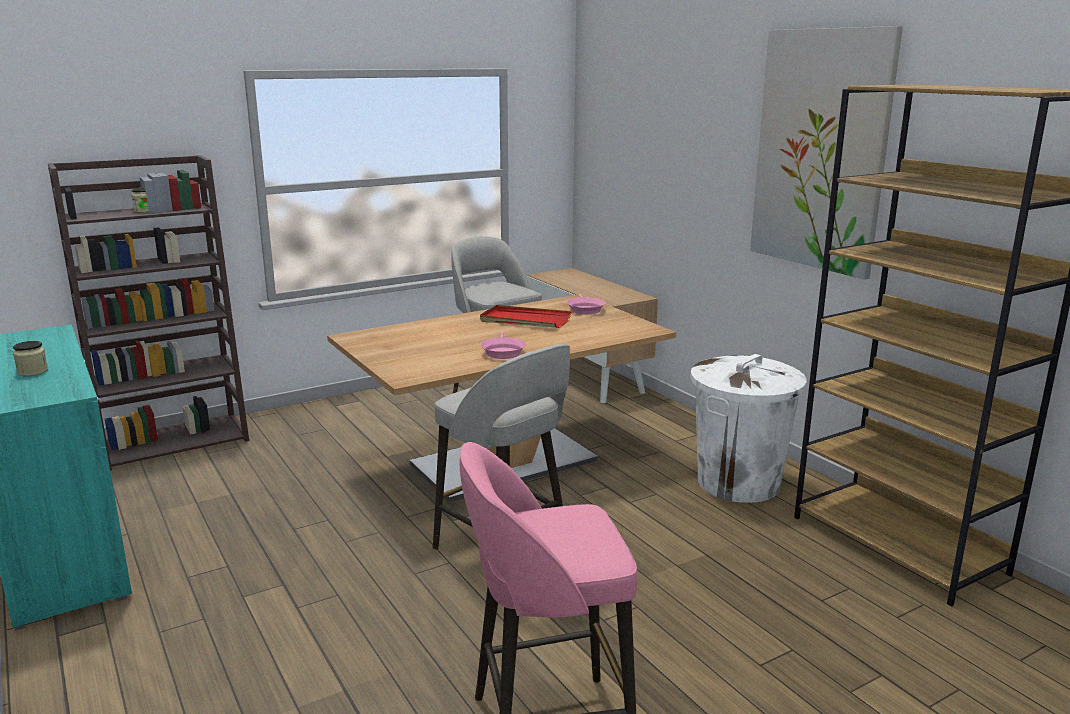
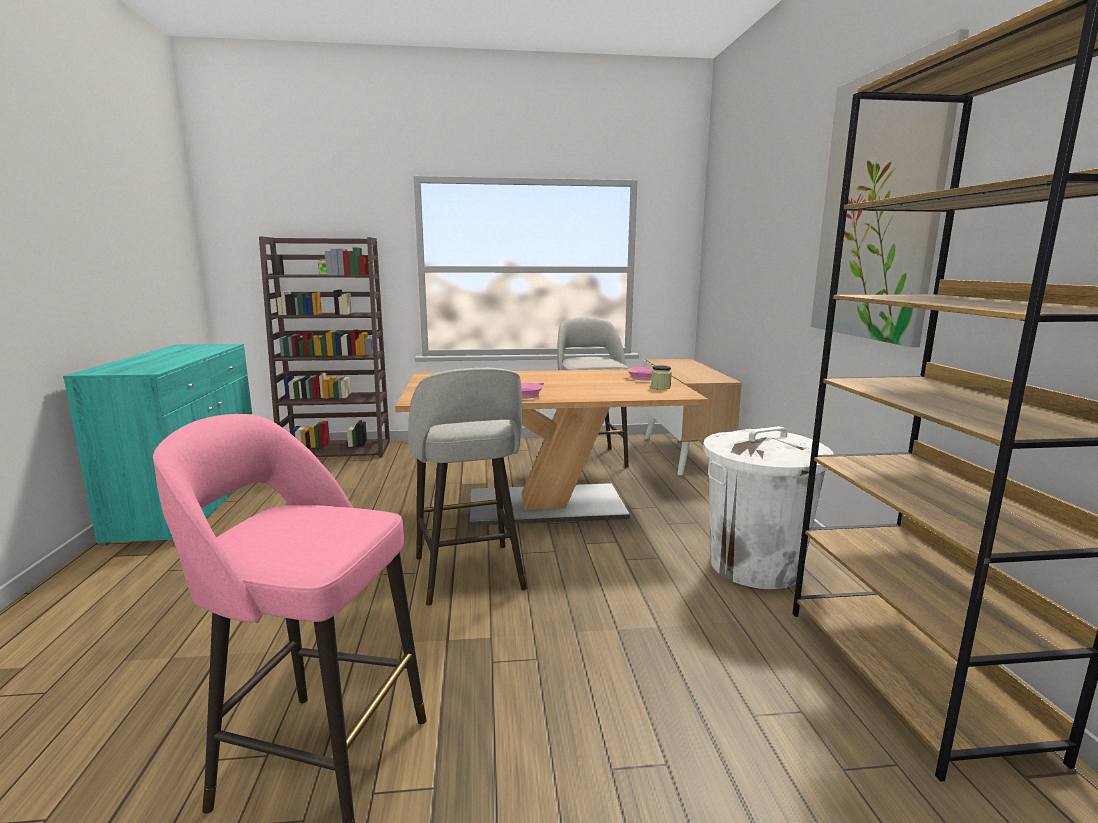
camera: 25 degrees right, 5 degrees down
jar [13,341,48,376] -> jar moved to [651,365,672,390]
red tray [480,305,572,328] -> none

